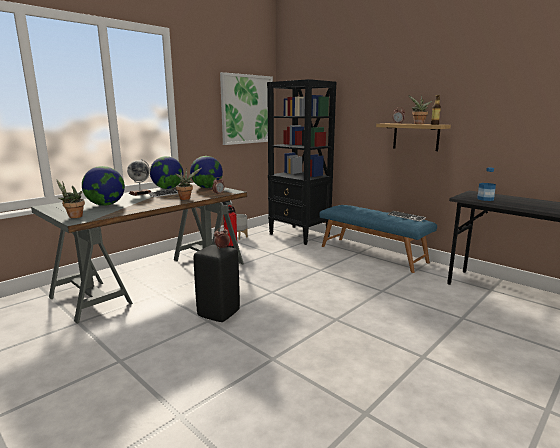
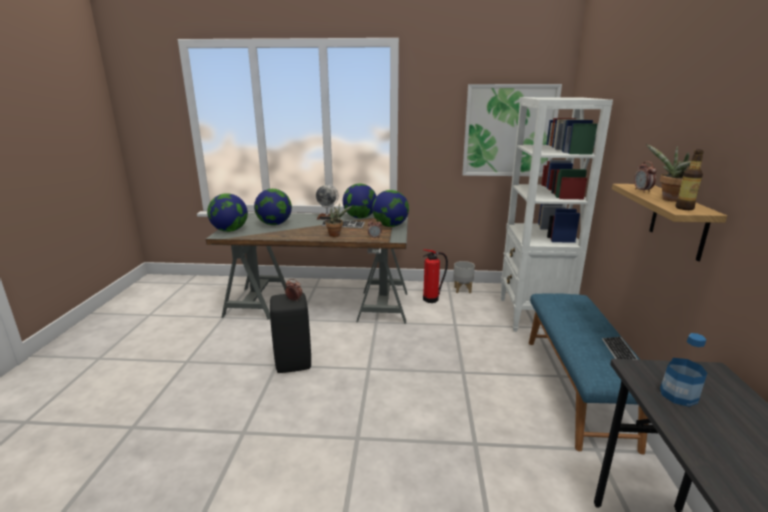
camera: 50 degrees right, 5 degrees up
potted plant [56,179,85,218] -> globe [207,193,248,232]
black bookcase [267,79,336,245] -> white bookcase [500,97,613,332]

